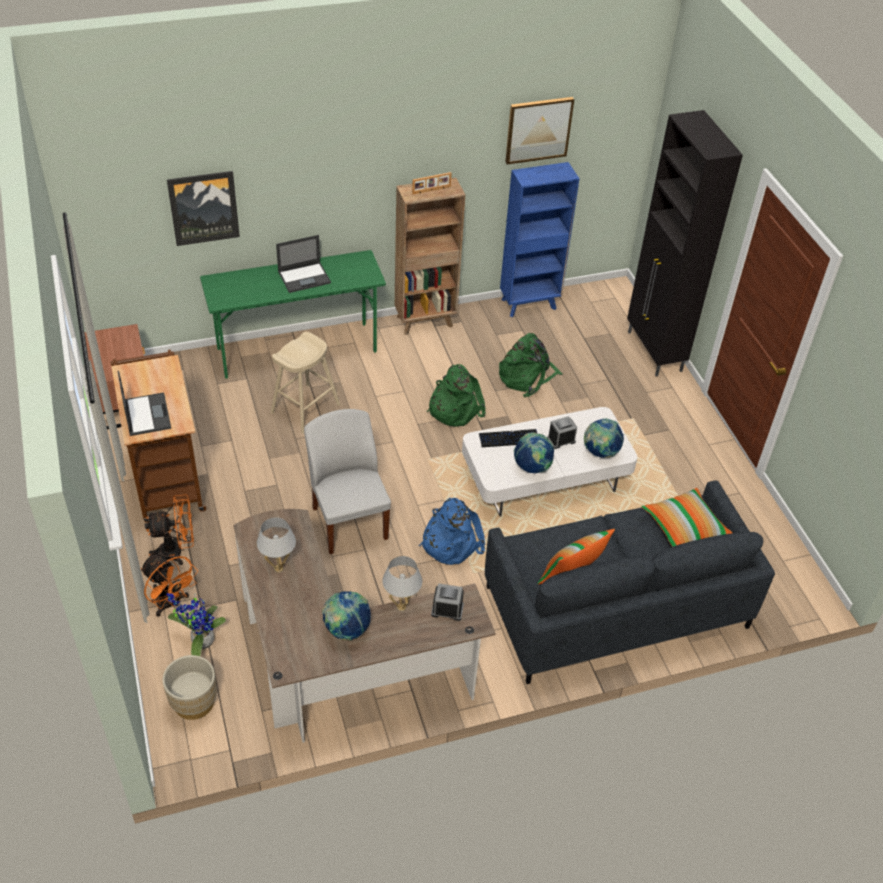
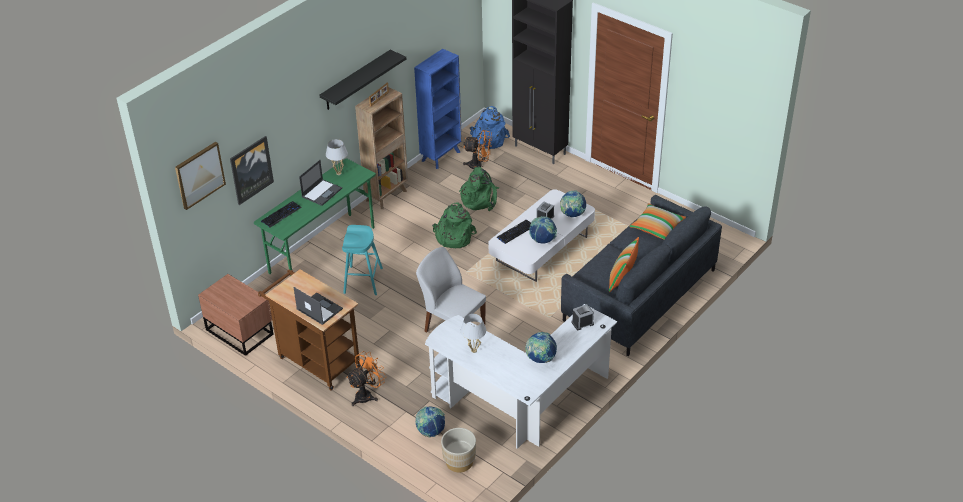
camera: 30 degrees left, 5 degrees down
orange fan [141,554,198,617] -> orange fan moved to [463,130,492,169]
potted plant [166,593,226,656] -> globe [415,406,445,437]
brown desk [233,509,496,743] -> white desk [425,304,617,449]
beige stool [271,332,340,434] -> turquoise stool [342,225,383,295]
white table lamp [382,556,422,611] -> white table lamp moved to [326,139,348,175]
blue backpack [419,498,485,565] -> blue backpack moved to [470,106,510,149]
picture [505,97,574,165] -> picture moved to [175,142,226,210]
none -> keyboard [261,201,302,228]
none -> black shelf [319,50,406,110]

